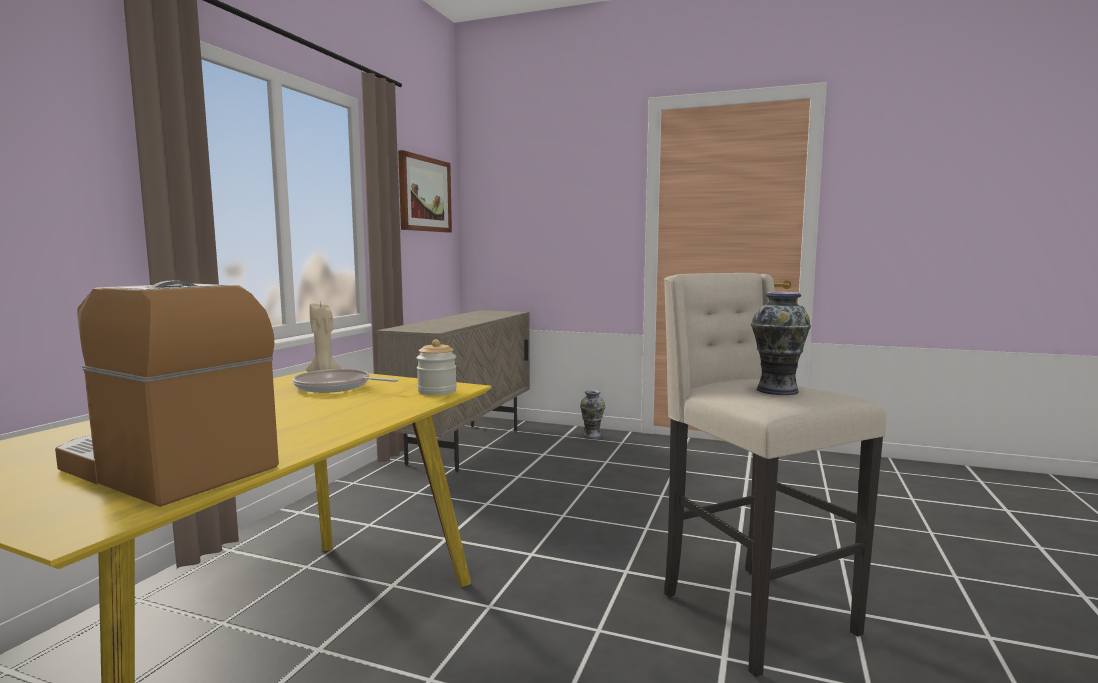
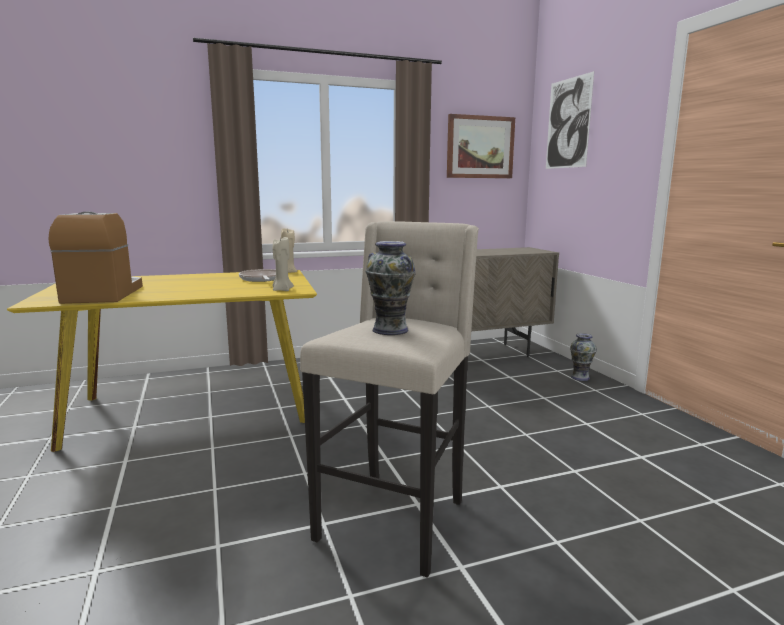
camera: 50 degrees right, 5 degrees up
jar [416,339,457,395] -> beige candle [273,237,294,291]
none -> picture [546,71,594,169]

